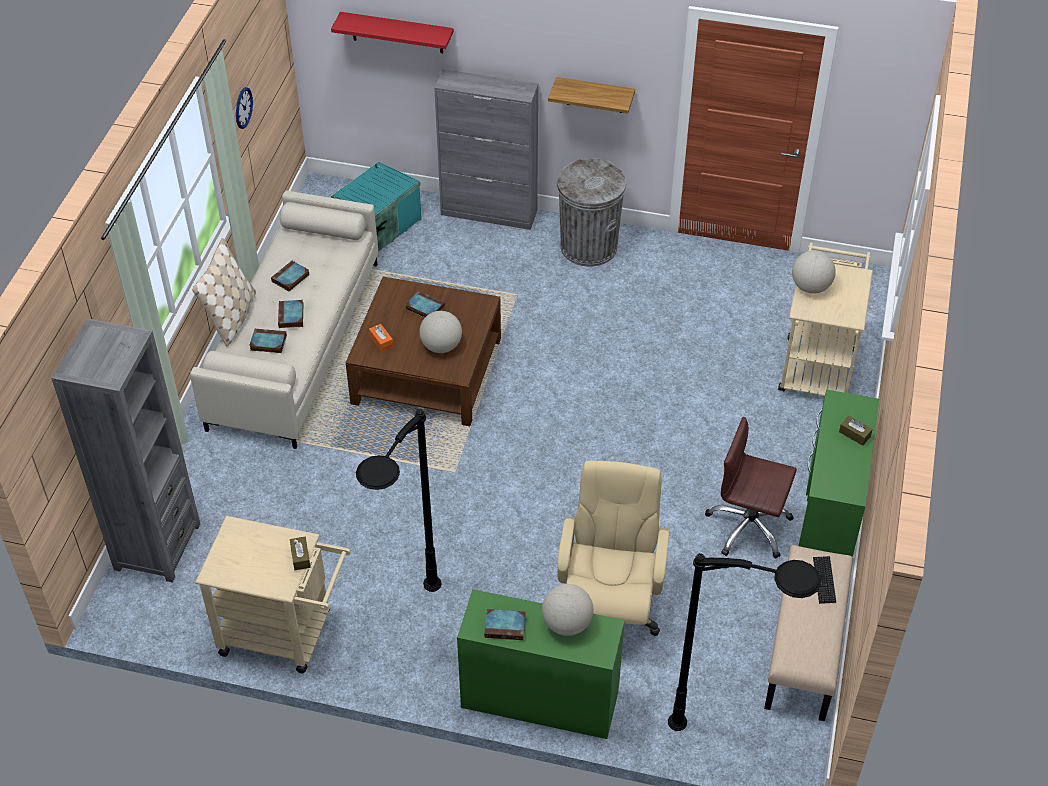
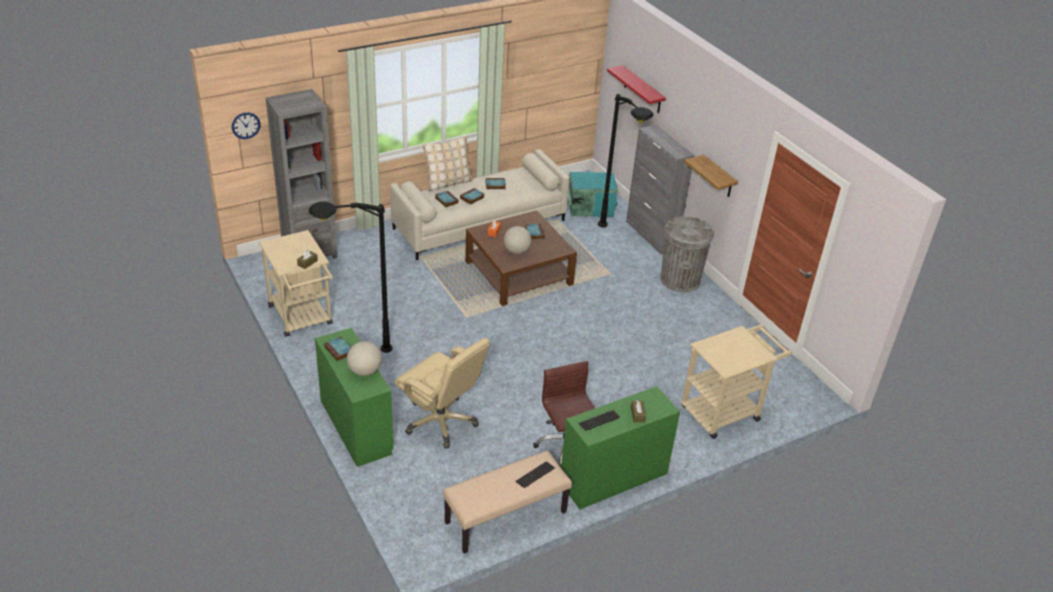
camera: 45 degrees right, 10 degrees down
wall clock [236,87,253,129] -> wall clock moved to [232,113,261,139]
beige office chair [557,460,669,636] -> beige office chair turned 75 degrees clockwise [395,338,490,448]
black floor lamp [668,553,821,731] -> black floor lamp moved to [598,94,653,228]
globe [792,251,836,294] -> none
none -> keyboard [578,410,620,431]

